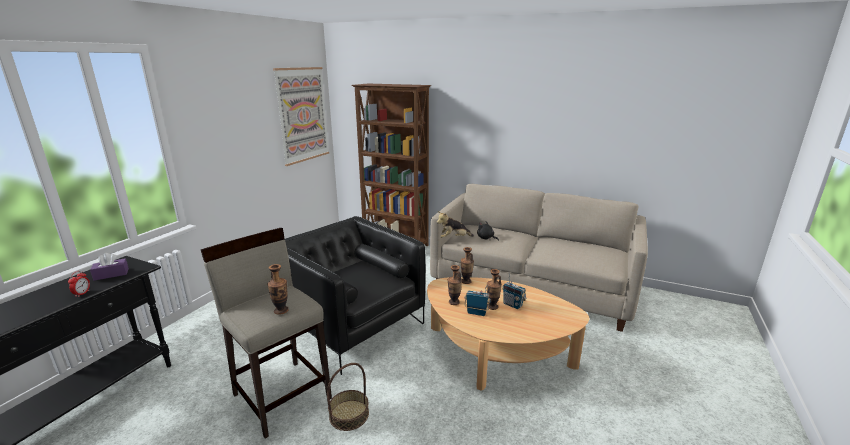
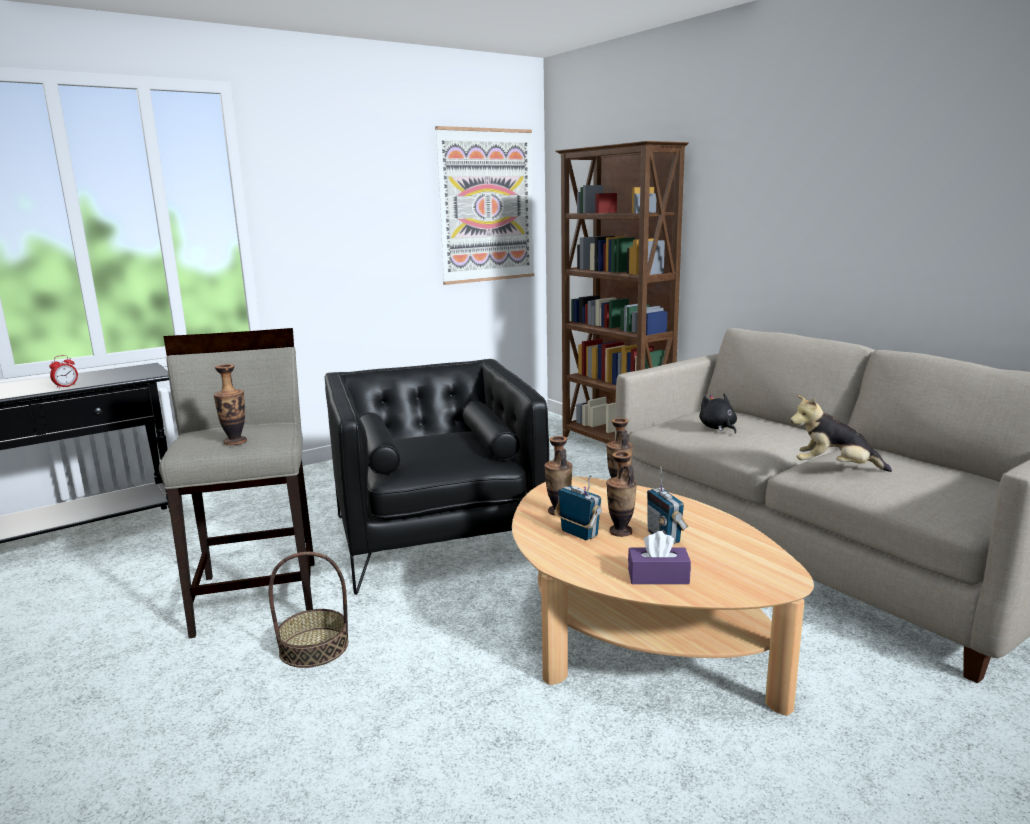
camera: 30 degrees right, 5 degrees down
purple tissue box [90,253,129,281] -> purple tissue box moved to [628,531,691,584]
plush toy [437,211,474,238] -> plush toy moved to [790,395,892,472]

